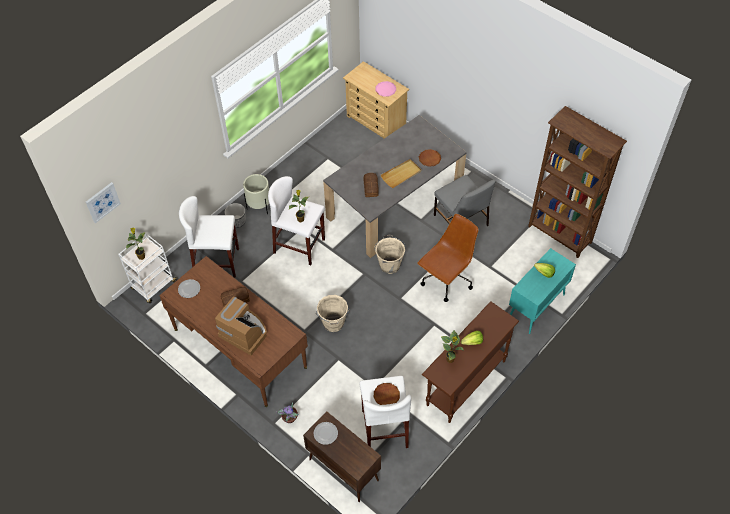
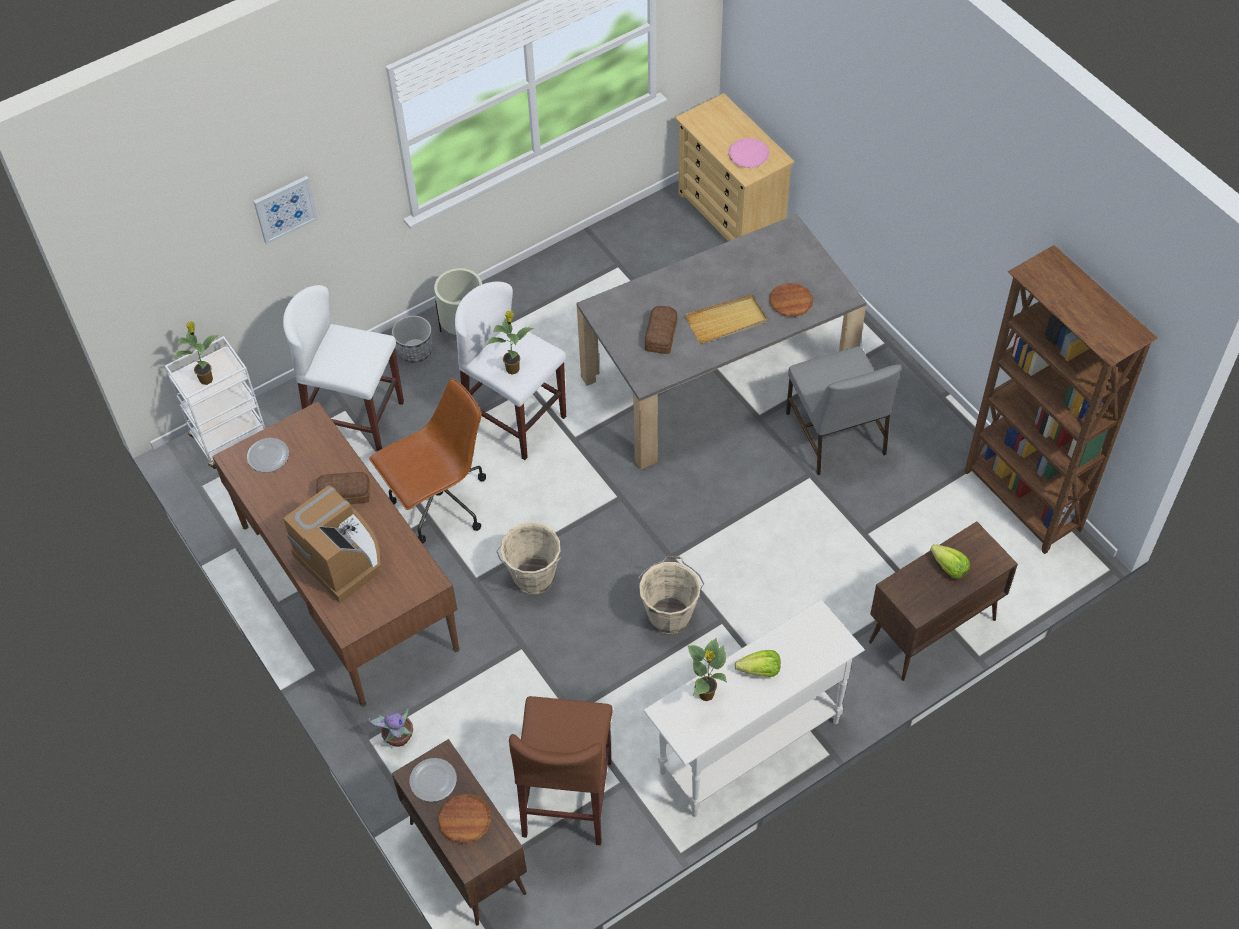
camera: 15 degrees right, 0 degrees up
picture [86,182,121,223] -> picture moved to [253,176,318,244]
white stool [359,376,411,448] -> brown stool [509,696,613,845]
beige bucket [374,235,406,274] -> beige bucket moved to [638,555,704,635]
brown plate [374,383,400,405] -> brown plate moved to [438,793,492,844]
brown office chair [417,214,479,302] -> brown office chair moved to [369,378,486,544]
brown console table [422,301,519,423] -> white console table [643,599,865,817]
turquoise cabinet [509,248,576,334] -> brown cabinet [869,521,1018,681]

